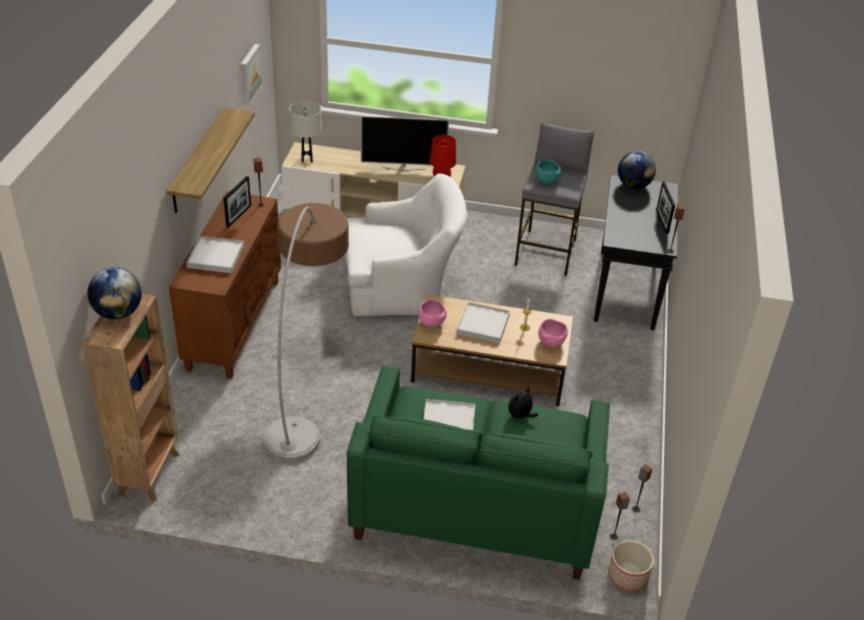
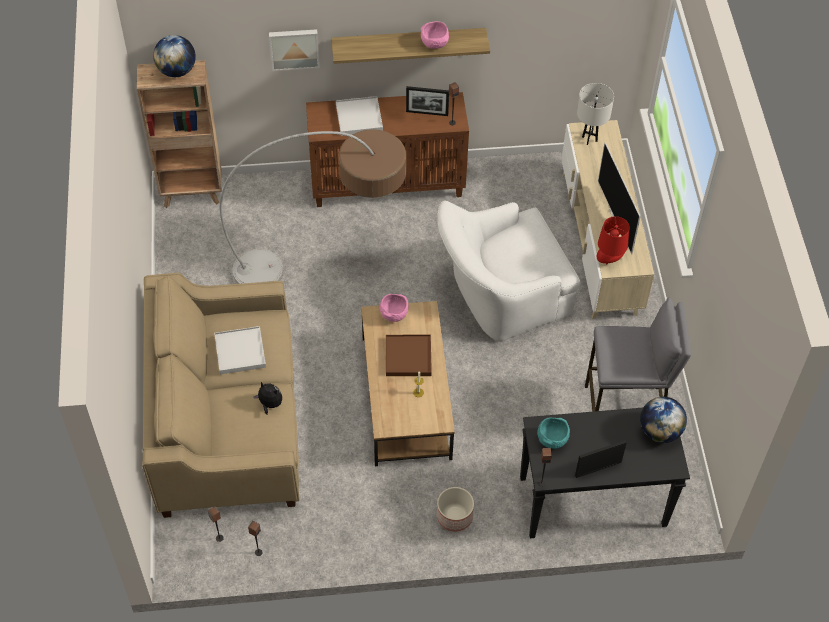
camera: 75 degrees right, 15 degrees up
picture [241,44,263,105] -> picture moved to [269,29,320,71]
white armchair [346,173,467,316] -> white armchair turned 90 degrees clockwise [437,200,581,341]
green sofa [347,366,610,580] -> beige sofa [142,273,300,518]
white tray [457,302,510,343] -> brown tray [386,334,432,376]
turquoise bowl [535,160,561,184] -> turquoise bowl moved to [537,418,570,449]
pink bowl [538,319,568,347] -> pink bowl moved to [421,21,449,49]
planter [608,541,654,592] -> planter moved to [437,487,474,531]

